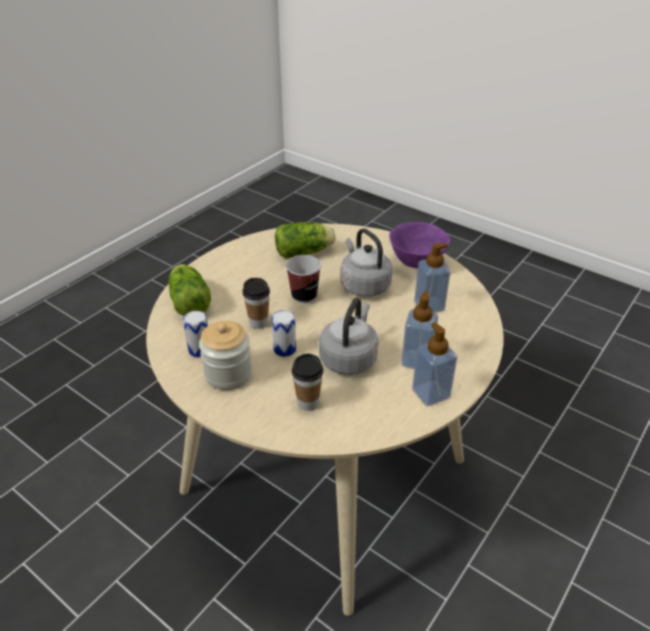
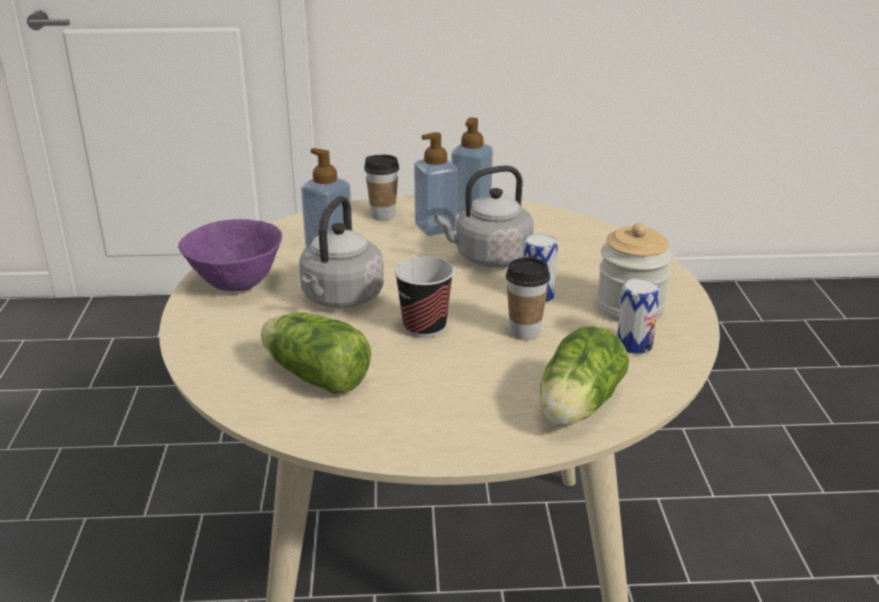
camera: 130 degrees left, 10 degrees down
cup [292,353,323,411] -> cup moved to [364,155,399,221]

